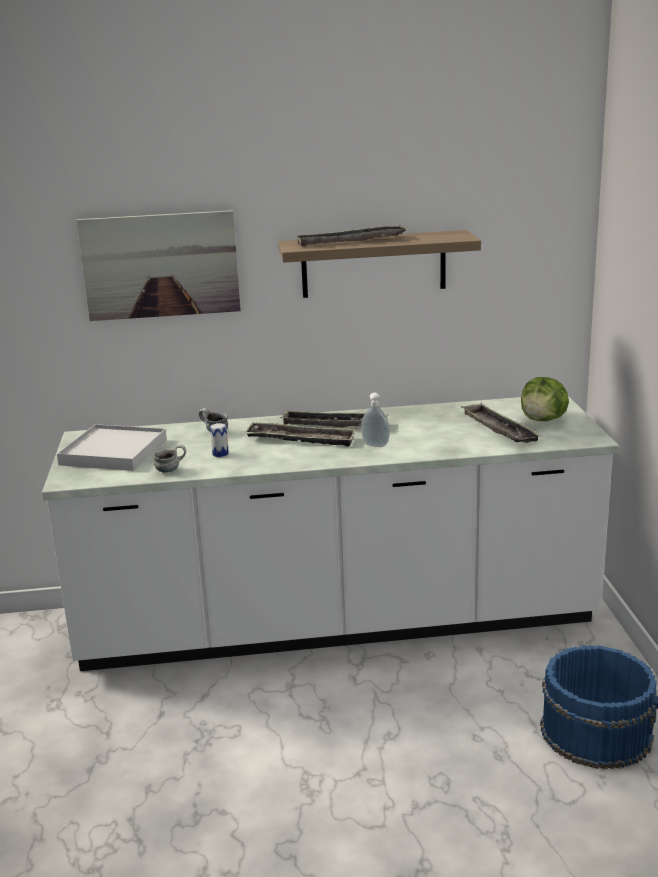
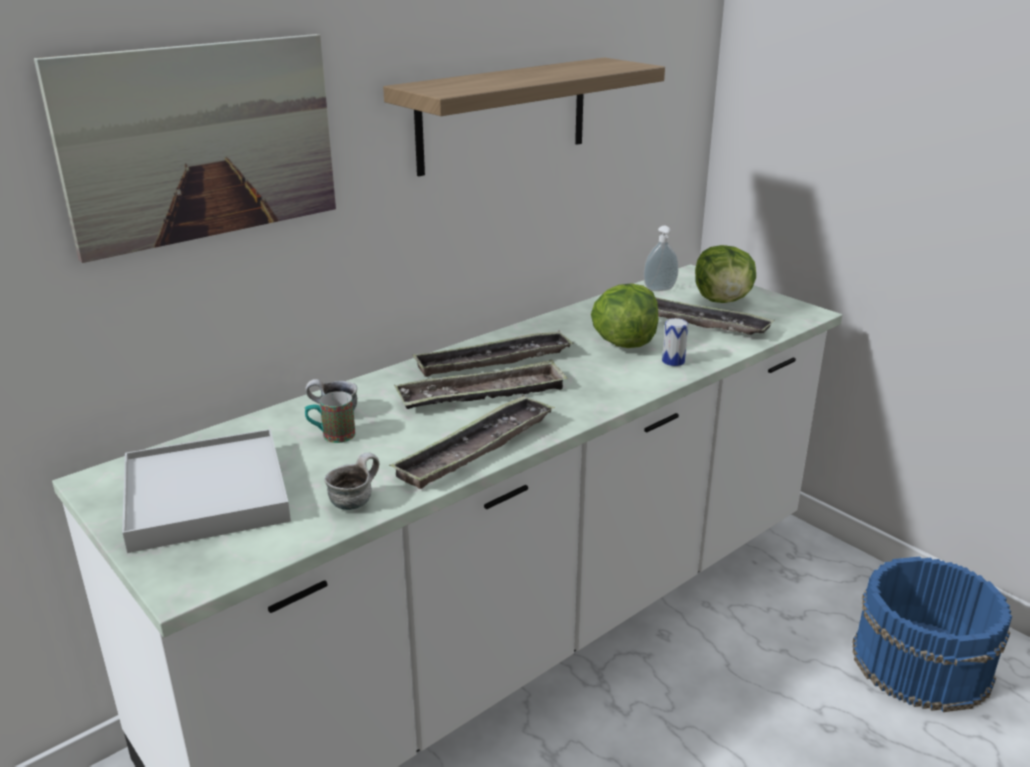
camera: 35 degrees left, 5 degrees up
can [210,423,229,457] -> can moved to [662,318,688,366]
tray [294,226,408,246] -> tray moved to [389,395,555,489]
soap dispenser [361,393,390,447] -> soap dispenser moved to [644,226,679,291]
none -> mug [305,391,356,443]
none -> lettuce [591,283,658,348]

